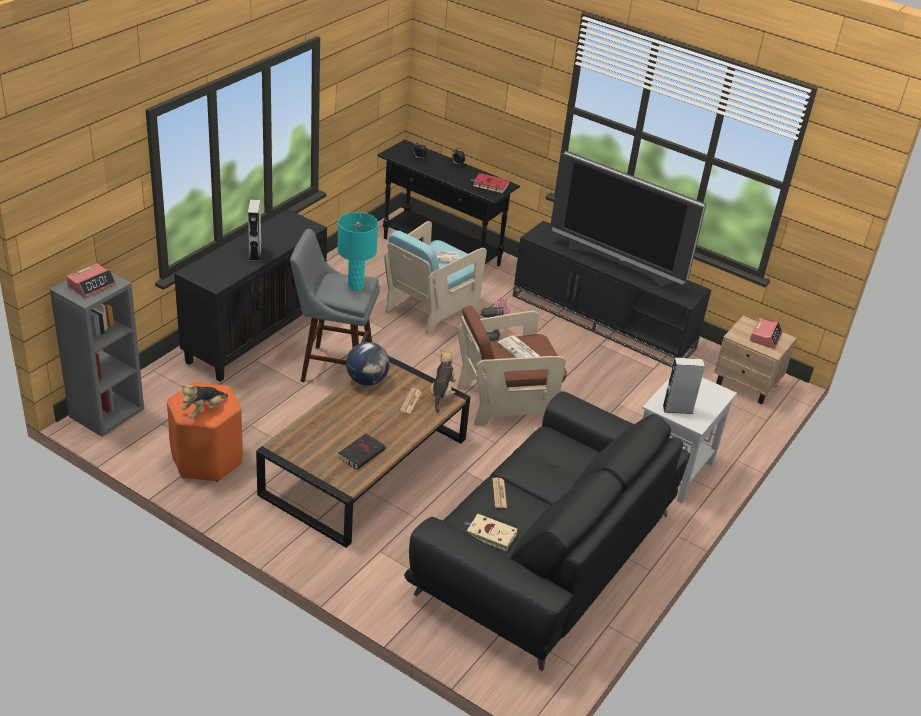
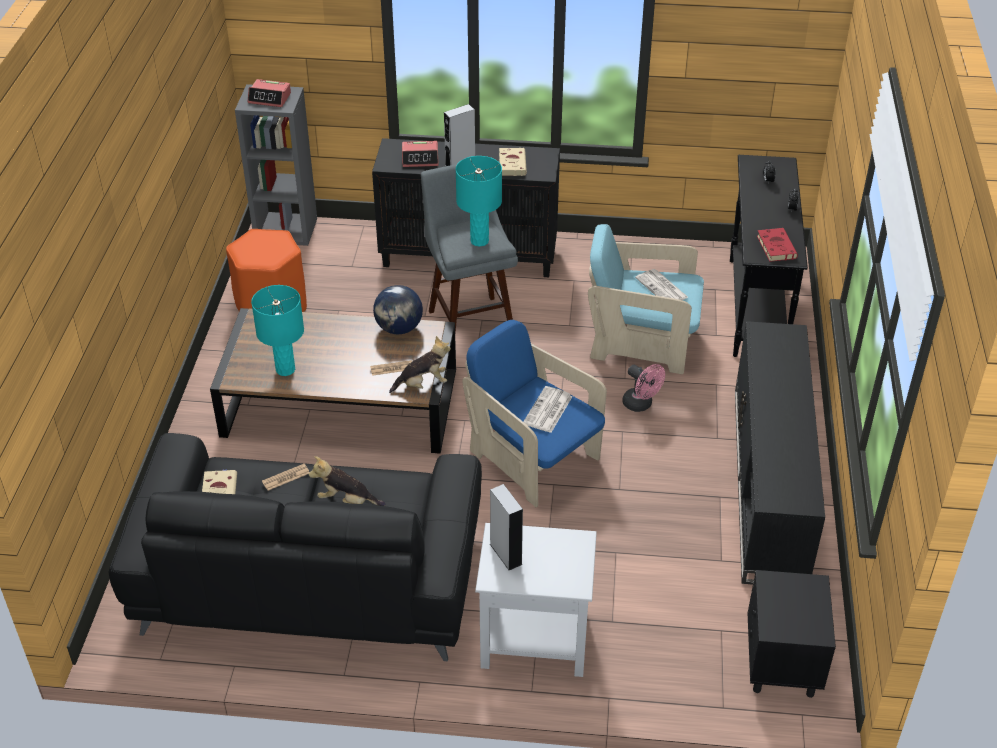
camera: 65 degrees right, 5 degrees up
plush toy [180,384,228,418] -> plush toy moved to [309,456,386,506]
black book [338,434,386,470] -> turquoise table lamp [251,285,304,376]
brown armchair [457,306,567,425] -> blue armchair [462,320,607,507]
television [551,151,706,287] -> none
beige nightstand [714,316,797,404] -> black nightstand [748,570,836,698]
alarm clock [750,318,782,349] -> alarm clock moved to [402,141,439,167]
none -> beige book [499,148,527,176]

